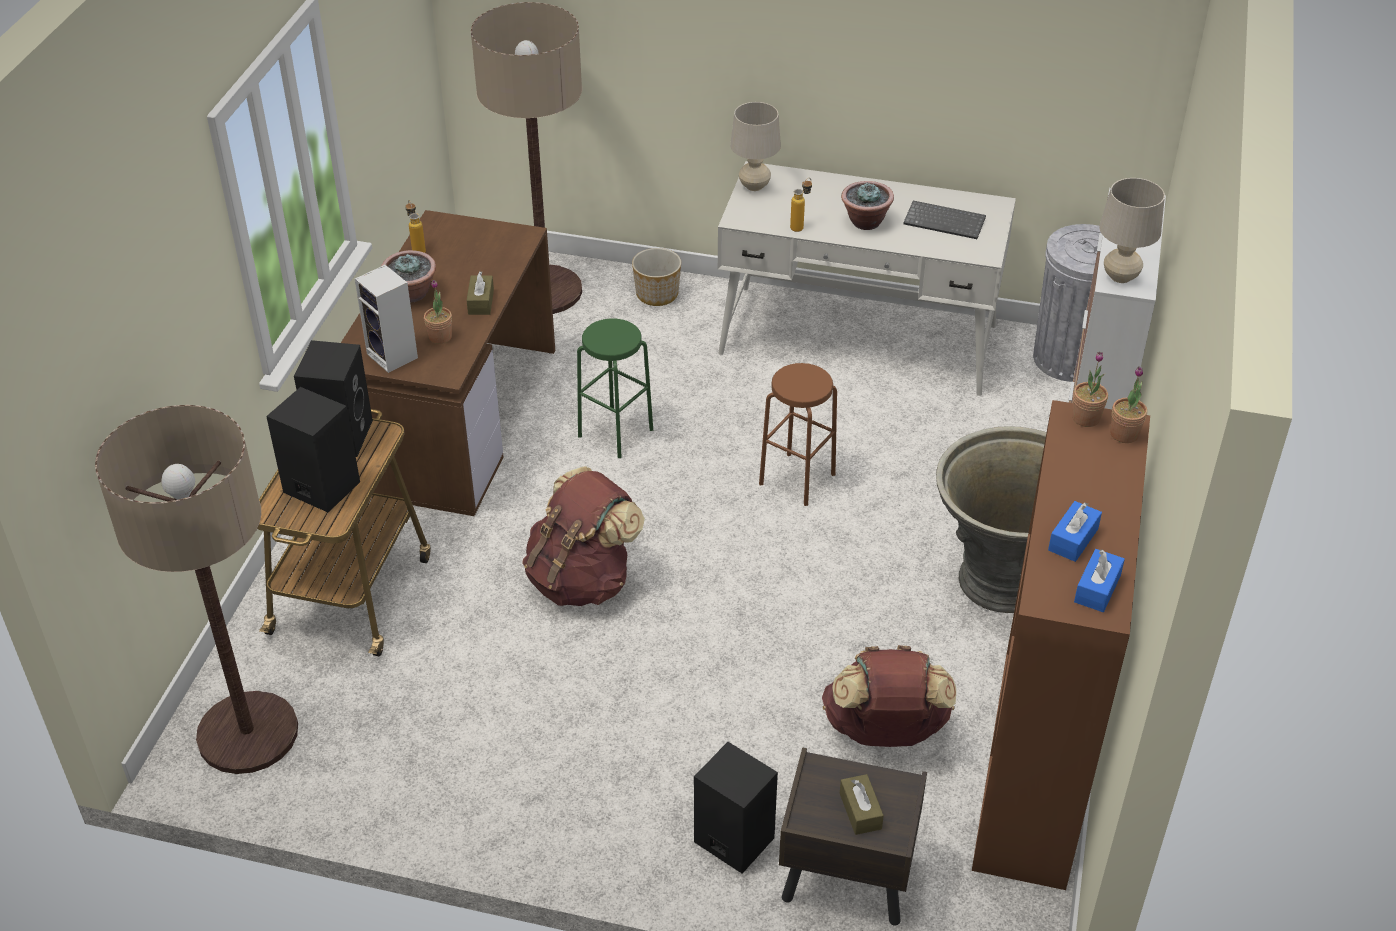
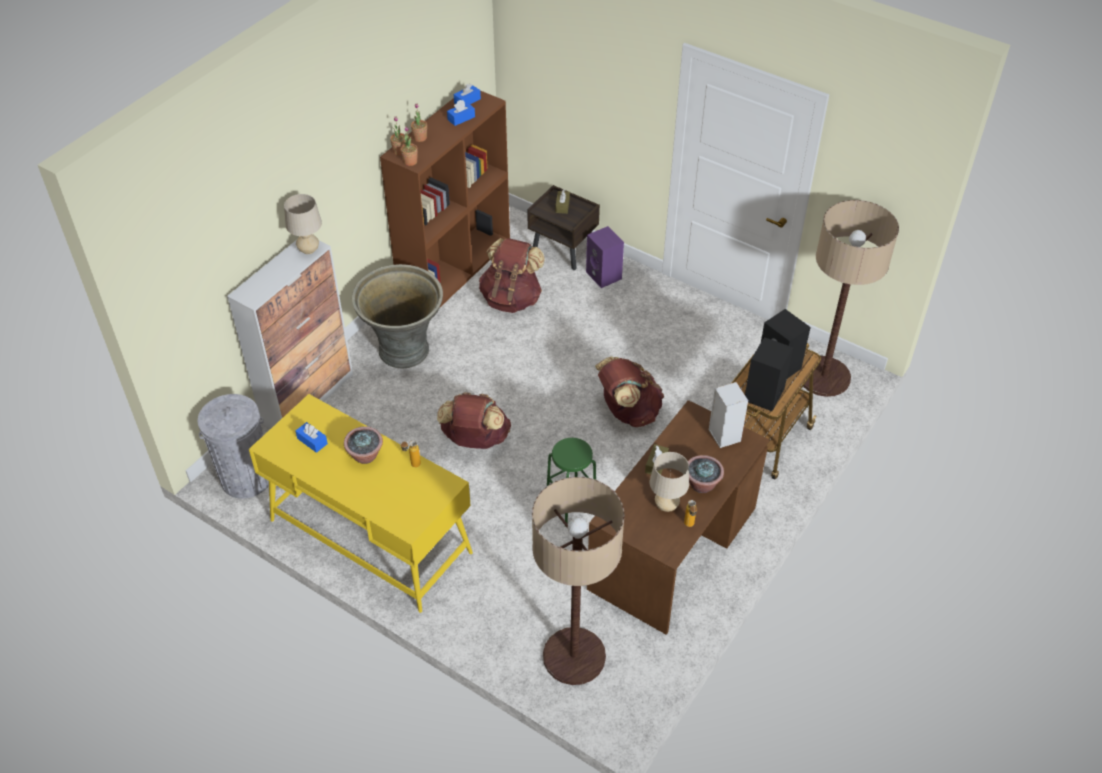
camera: 160 degrees left, 5 degrees up
potted plant [424,280,452,344] -> potted plant moved to [411,103,427,142]
planter [632,248,681,306] -> none
black speaker [694,742,778,874] -> purple speaker [586,226,624,288]
white desk [718,161,1016,396] -> yellow desk [249,394,473,613]
beige table lamp [730,102,781,191] -> beige table lamp moved to [650,452,689,512]
brown stool [759,363,837,506] -> brown backpack [437,392,511,449]
keyboard [903,201,986,239] -> blue tissue box [296,422,328,453]

